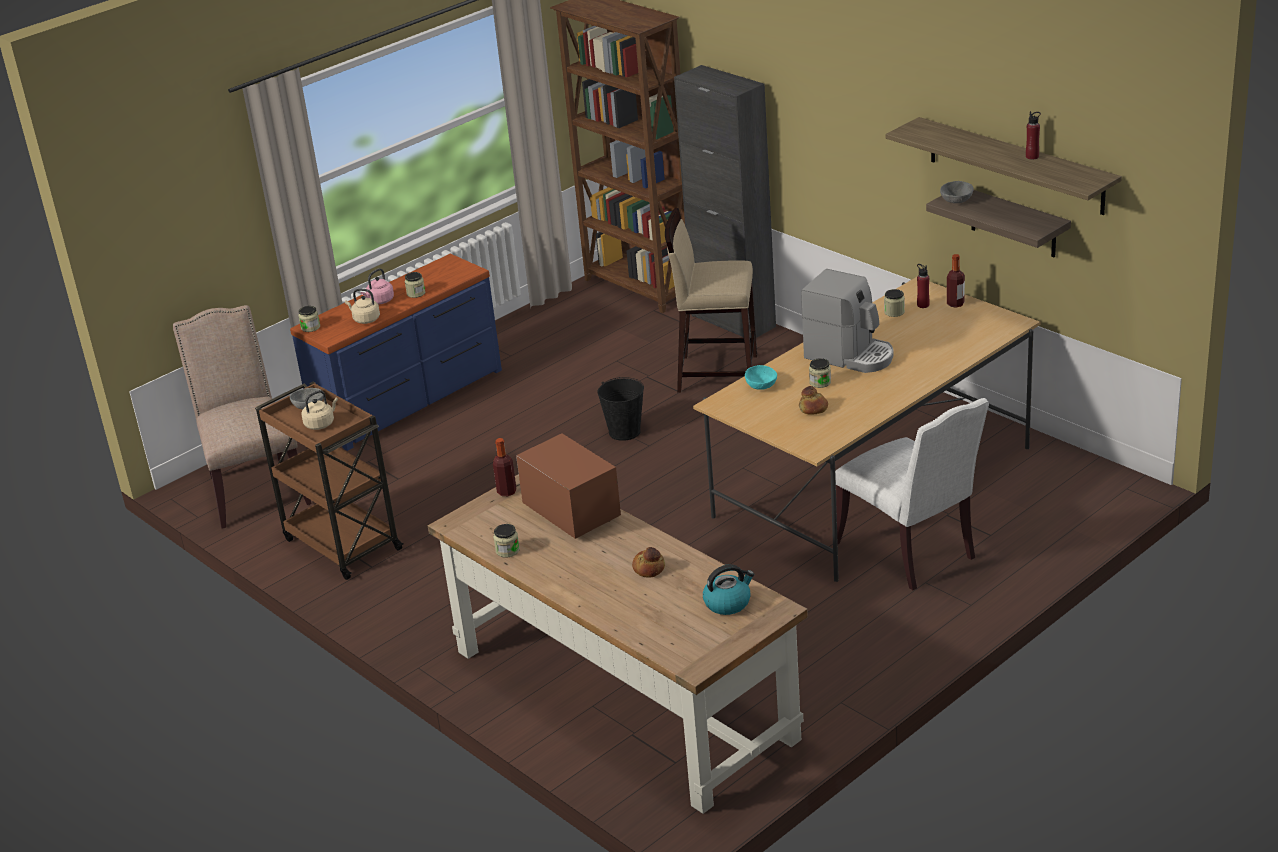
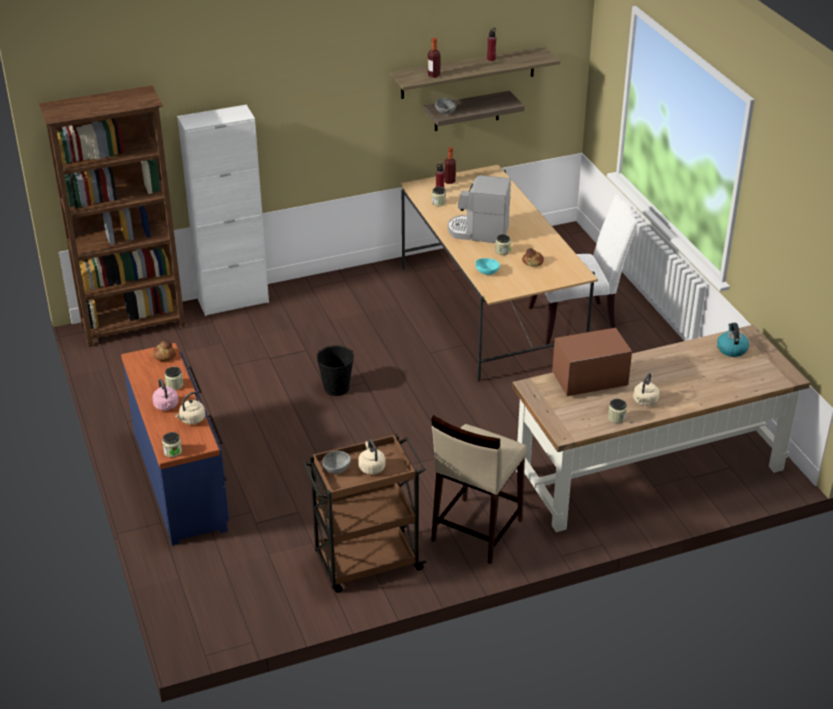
camera: 70 degrees left, 5 degrees up
beige chair [173,305,312,529] -> none
bottle [493,438,517,496] -> bottle moved to [428,38,441,78]
bread [632,547,665,578] -> bread moved to [152,340,176,361]
beige stool [665,208,757,393] -> beige stool moved to [431,415,527,564]
black cabinet [674,65,776,338] -> white cabinet [177,105,269,316]
coffee machine [801,269,894,373] -> coffee machine turned 135 degrees counterclockwise [448,175,511,243]
none -> beige kettle [633,373,659,406]

